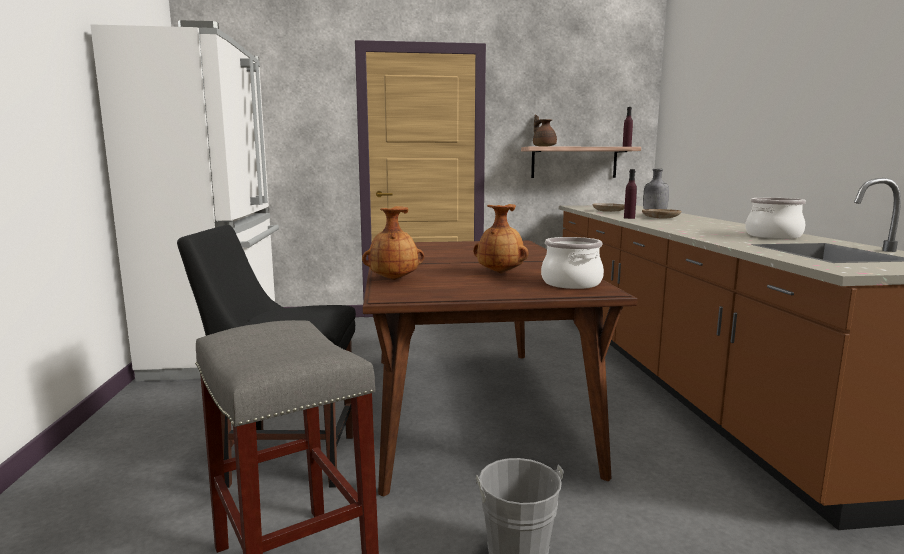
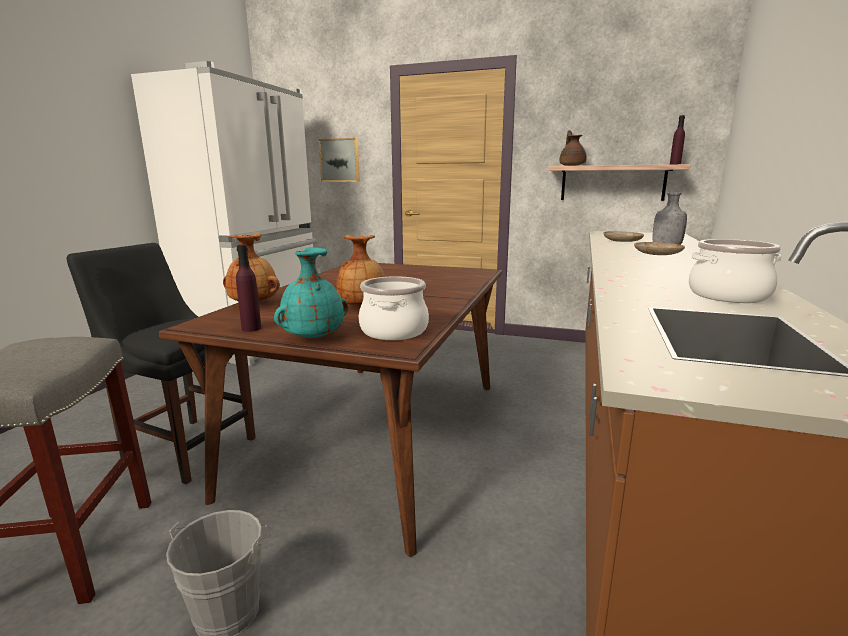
camera: 25 degrees right, 5 degrees up
purple bottle [624,169,637,219] -> purple bottle moved to [236,245,261,332]
none -> turquoise vase [274,247,348,339]
none -> picture [318,138,360,182]

